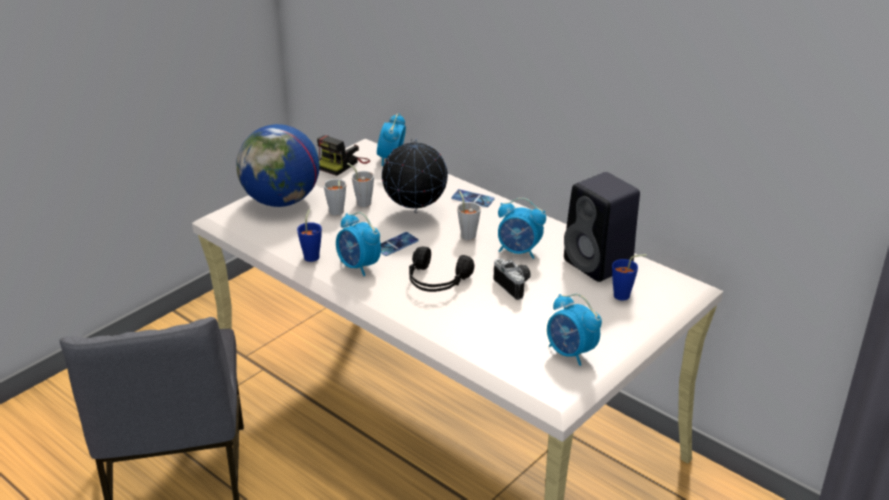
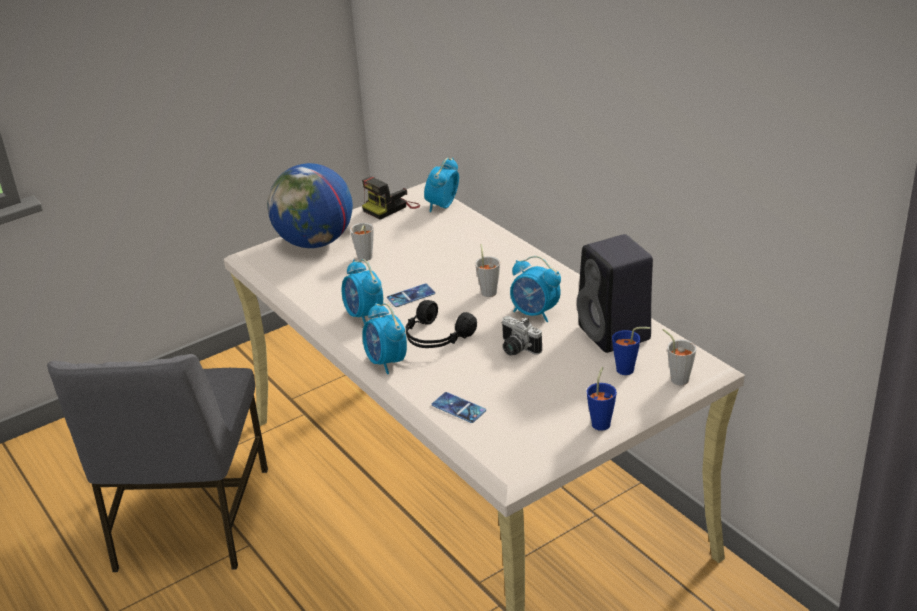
camera: 15 degrees right, 0 degrees up
blue cup [297,210,322,262] -> blue cup moved to [586,367,617,431]
grey cup [347,163,374,207] -> grey cup moved to [663,329,696,385]
globe [382,139,448,213] -> none
phone [451,189,495,207] -> phone moved to [432,392,486,423]
camera [494,258,531,300] -> camera turned 150 degrees clockwise [501,316,542,356]
alarm clock [547,294,602,366] -> alarm clock moved to [362,303,407,374]

